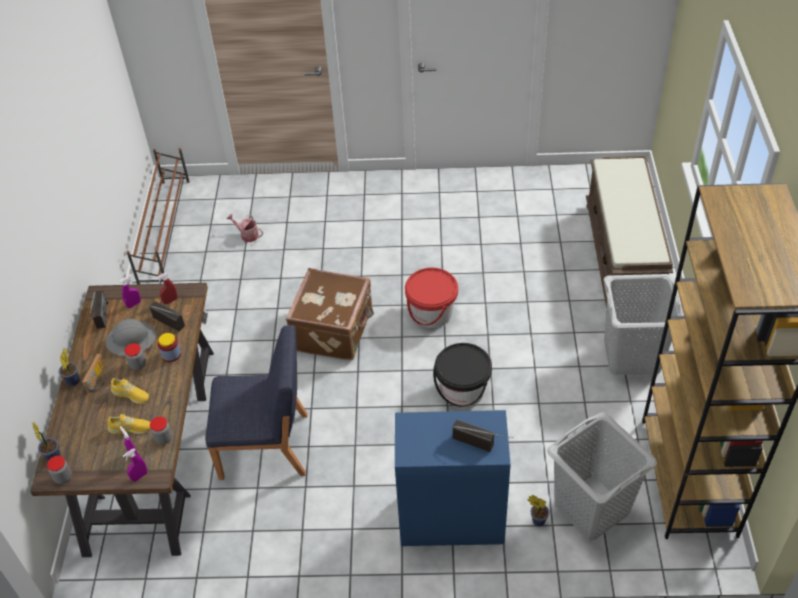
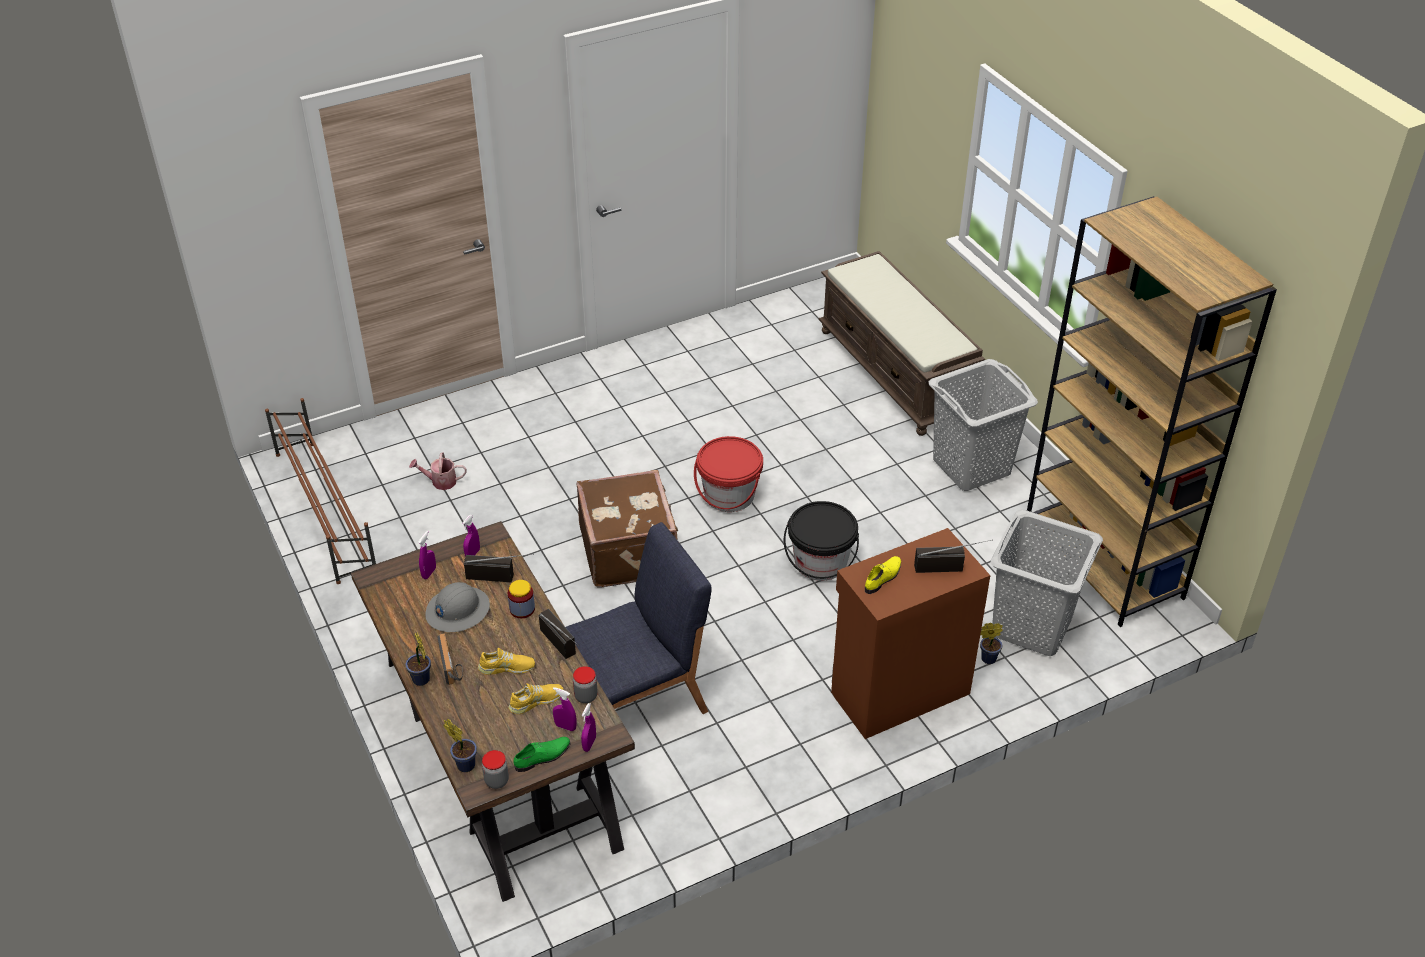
camera: 30 degrees left, 5 degrees down
radio [88,290,109,329] -> radio moved to [539,609,579,659]
jar [124,343,146,370] -> none
red spray bottle [156,273,178,304] -> purple spray bottle [462,515,480,557]
blue cabinet [395,410,511,546] -> brown cabinet [831,528,990,739]
none -> green shoe [514,737,570,772]
none -> yellow shoe [865,556,901,594]

